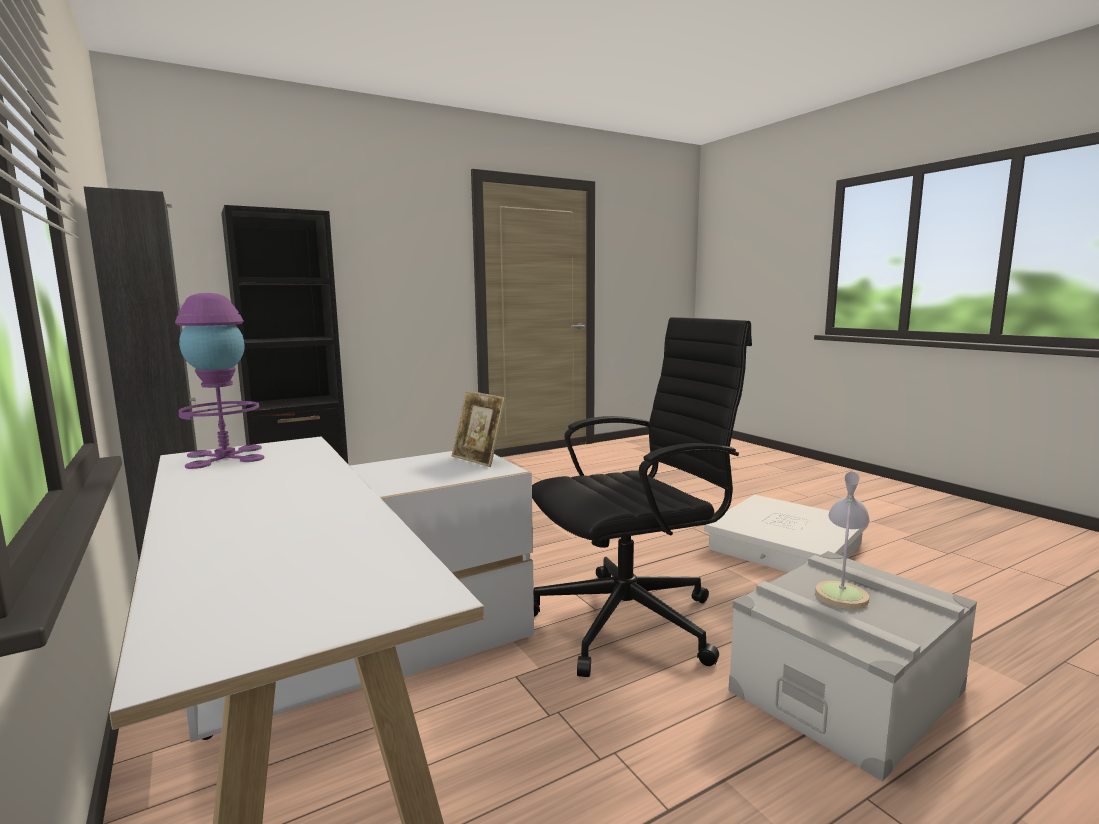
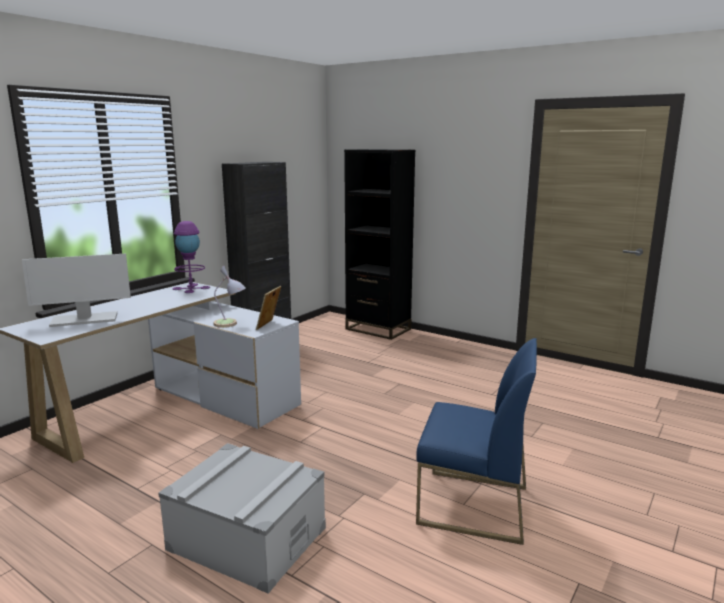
camera: 65 degrees right, 5 degrees up
black office chair [532,317,752,677] -> none
white storage box [704,495,868,573] -> blue chair [416,338,537,545]
table lamp [815,471,870,609] -> table lamp moved to [214,266,246,328]
none -> monitor [22,254,131,327]

